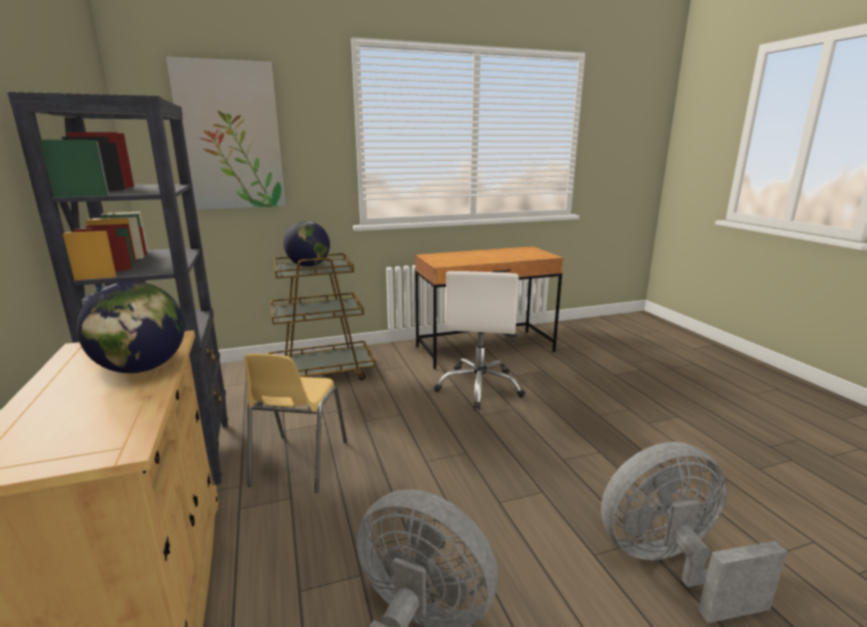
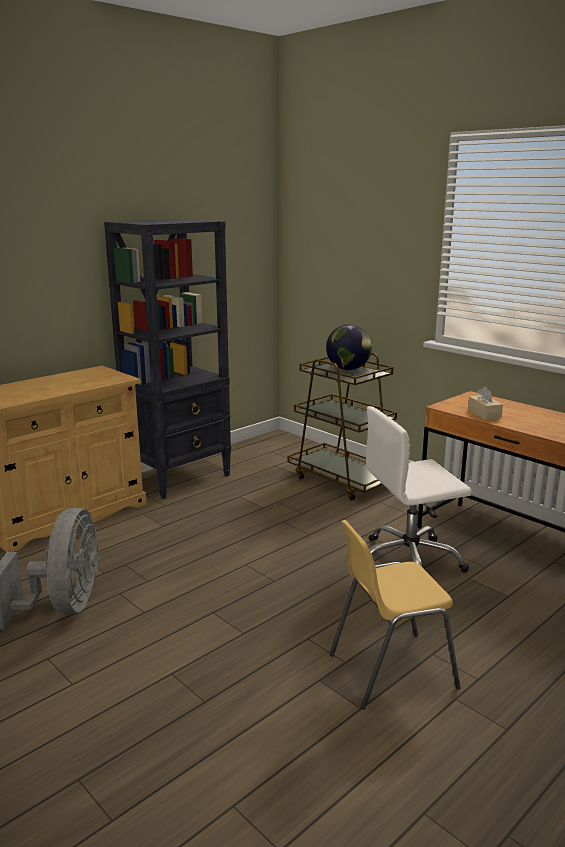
camera: 65 degrees right, 0 degrees up
globe [77,281,185,373] -> none
picture [166,57,286,210] -> none
yellow chair [244,353,347,493] -> yellow chair moved to [330,520,461,709]
grey fan [601,442,788,623] -> none
none -> beige tissue box [468,386,503,420]

